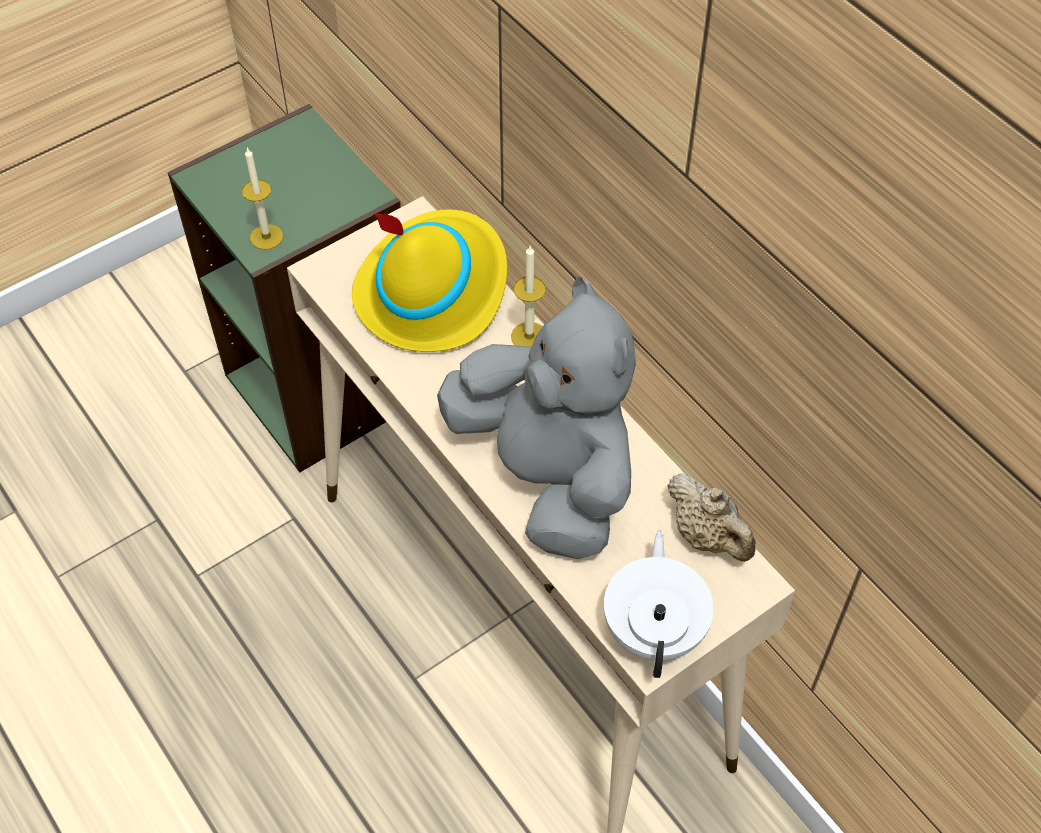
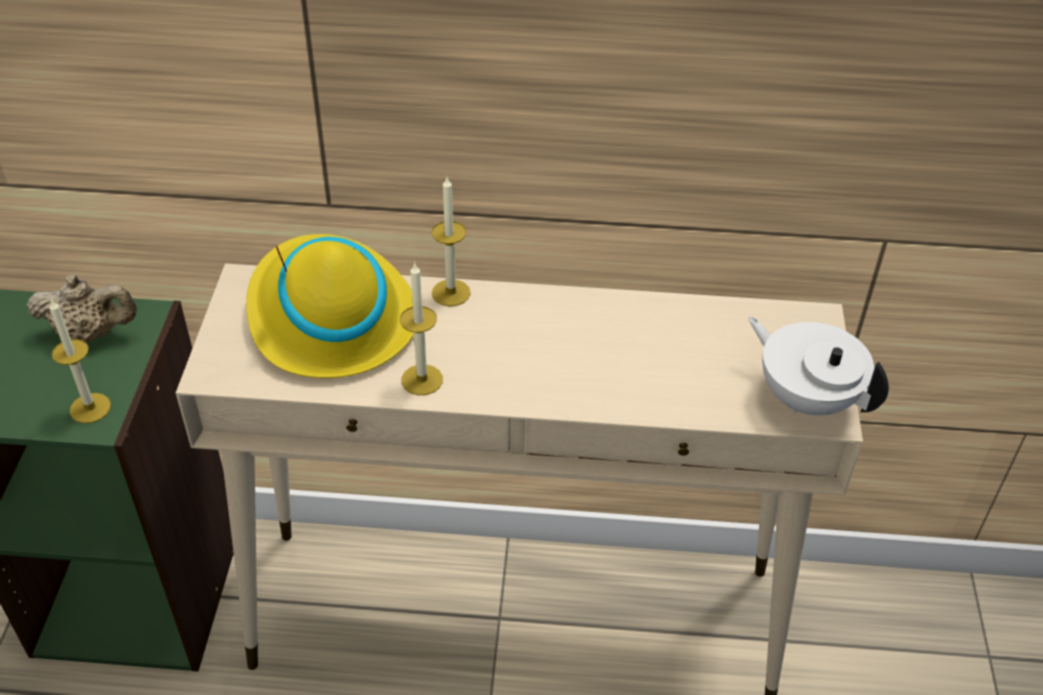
camera: 50 degrees left, 10 degrees down
grey plush toy [437,276,636,559] -> none
beige teapot [667,474,756,562] -> beige teapot moved to [26,275,137,343]
none -> candle [400,262,443,395]

